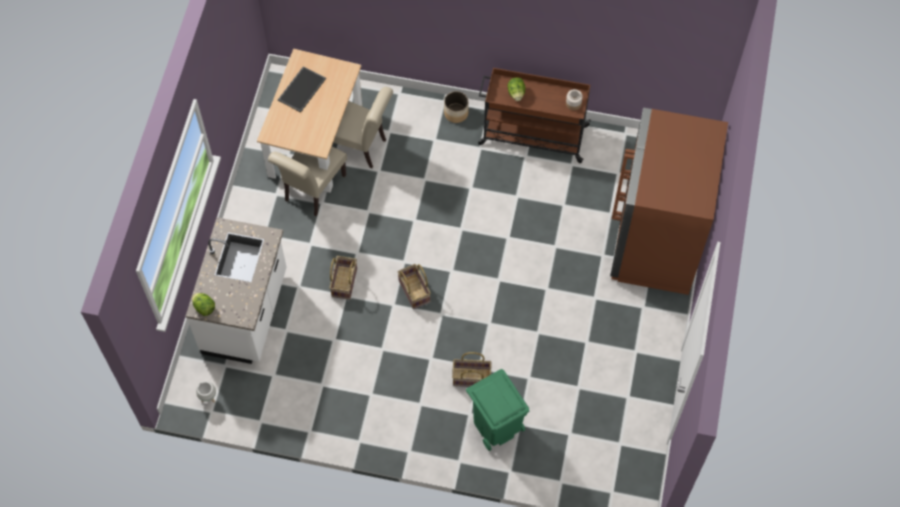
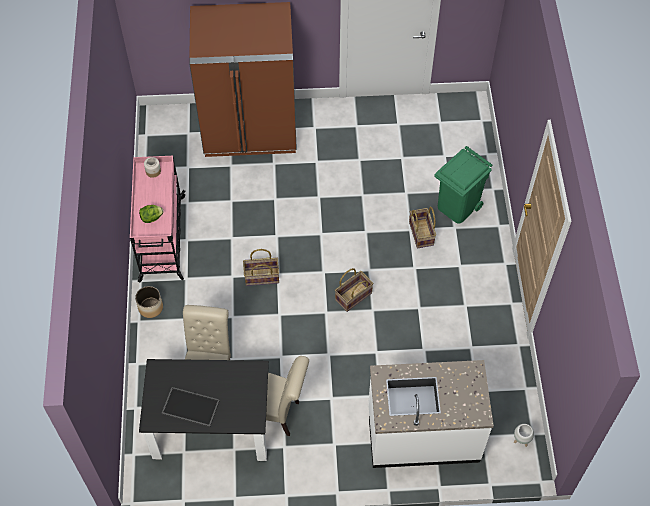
camera: 105 degrees left, 5 degrees down
lettuce [192,293,215,316] -> none
beige dining table [257,48,362,193] -> black dining table [139,359,269,461]
basket [330,256,357,300] -> basket moved to [243,249,279,286]
brown cart [478,68,591,163] -> pink cart [130,156,186,282]

